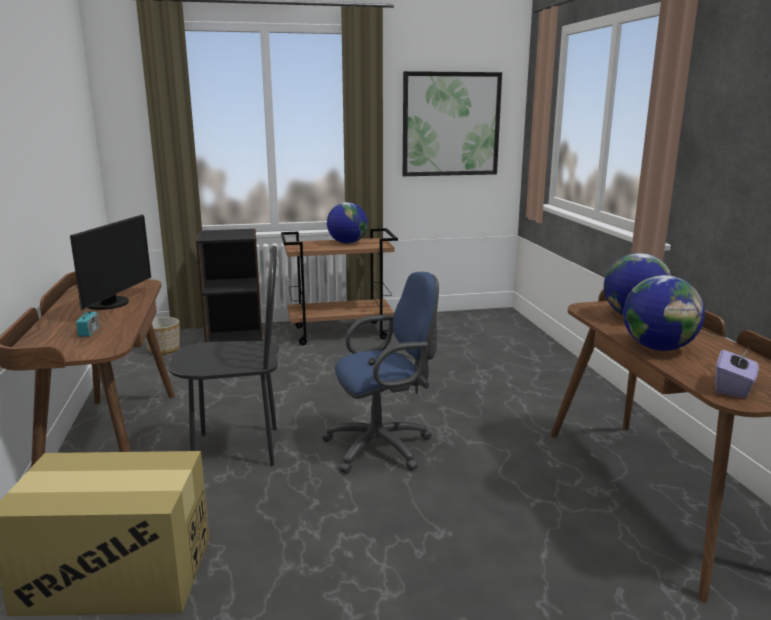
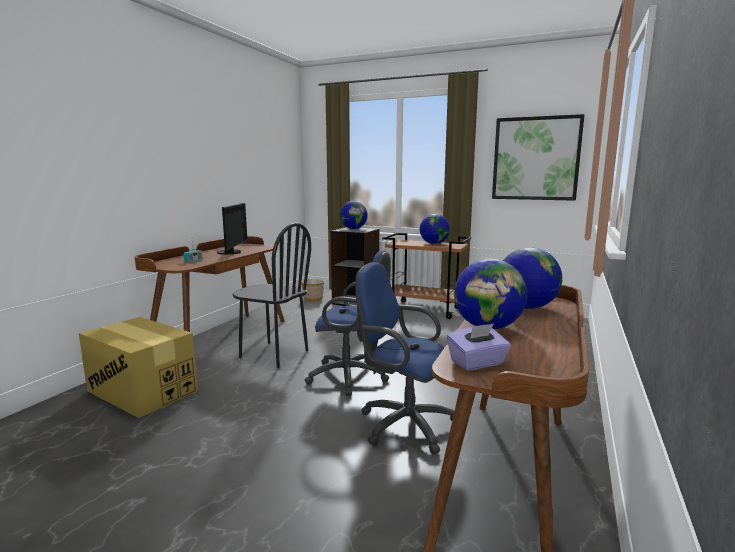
camera: 35 degrees right, 5 degrees down
monitor [70,214,151,310] -> monitor turned 45 degrees counterclockwise [217,203,247,255]
none -> globe [340,201,368,229]
none -> blue office chair [355,262,454,454]

